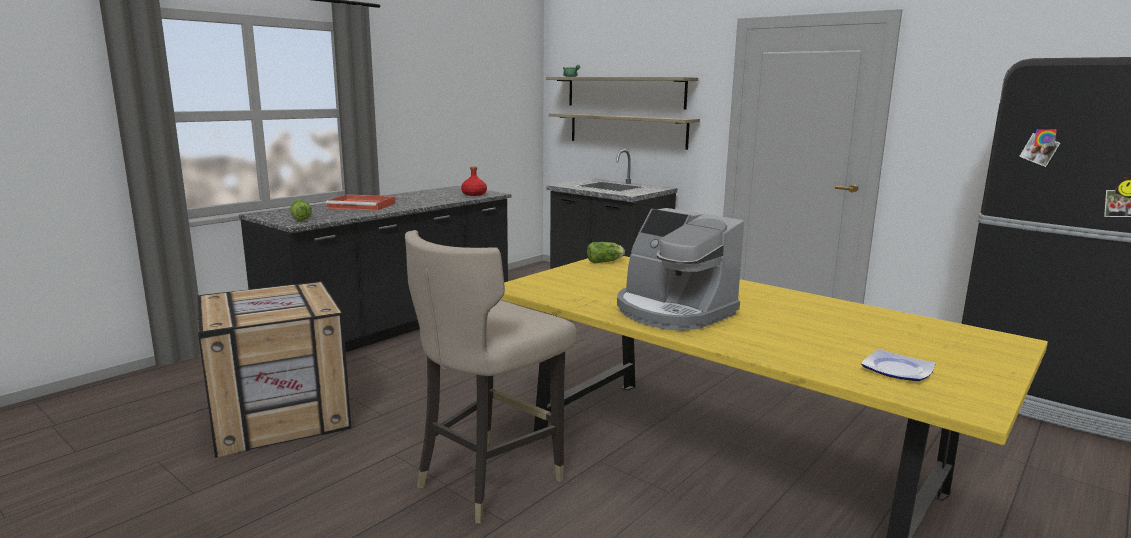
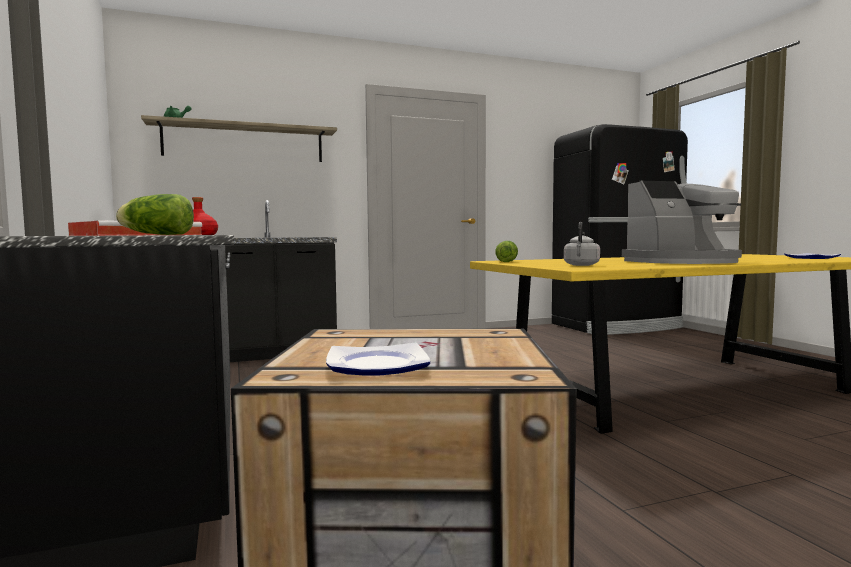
camera: 60 degrees left, 10 degrees down
beige stool [405,230,577,524] -> none
shelf [549,113,700,150] -> none
none -> plate [326,343,430,375]
none -> grey kettle [564,222,600,266]

